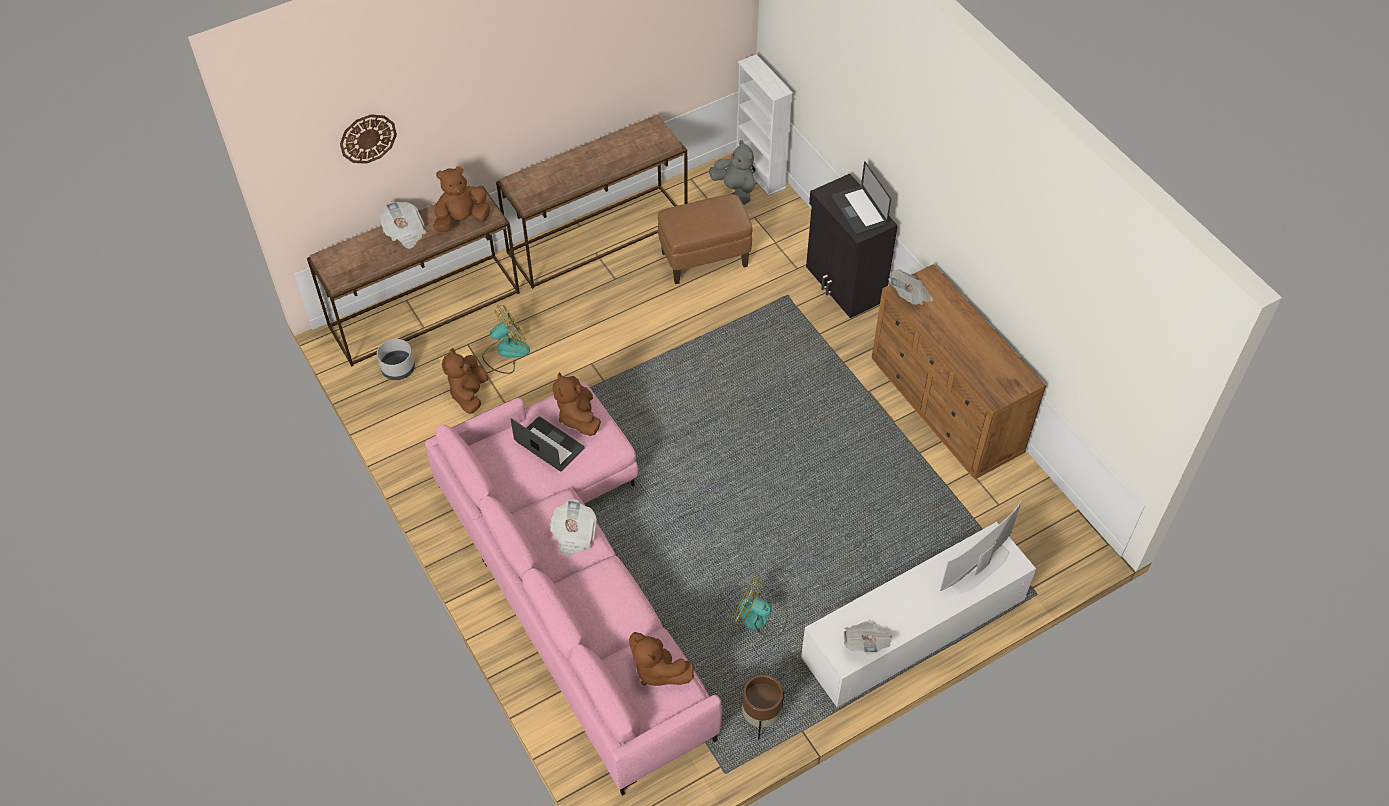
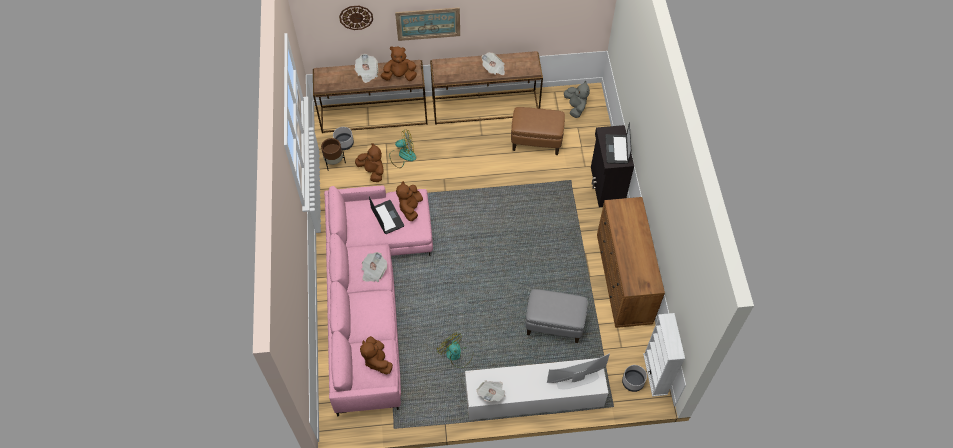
camera: 25 degrees right, 5 degrees up
brown plush toy [442,348,488,414] -> brown plush toy turned 105 degrees clockwise [355,143,384,182]
white bookcase [737,54,793,196] -> white bookcase moved to [643,313,685,397]
brown planter [742,674,784,739] -> brown planter moved to [321,138,346,171]
newspaper [888,269,933,305] -> newspaper moved to [481,52,505,75]
none -> picture [395,7,460,41]
none -> grey ottoman [526,289,588,343]
none -> grey planter [622,365,647,392]

